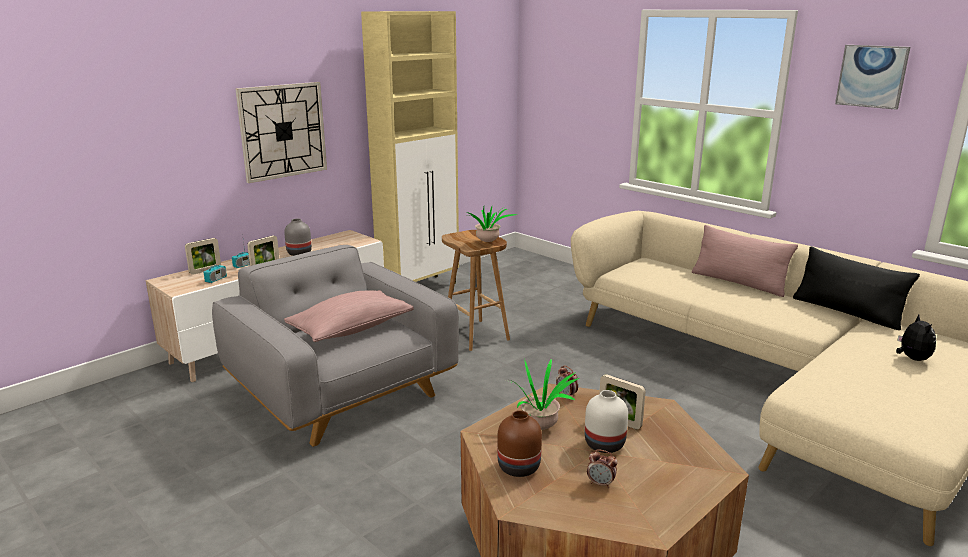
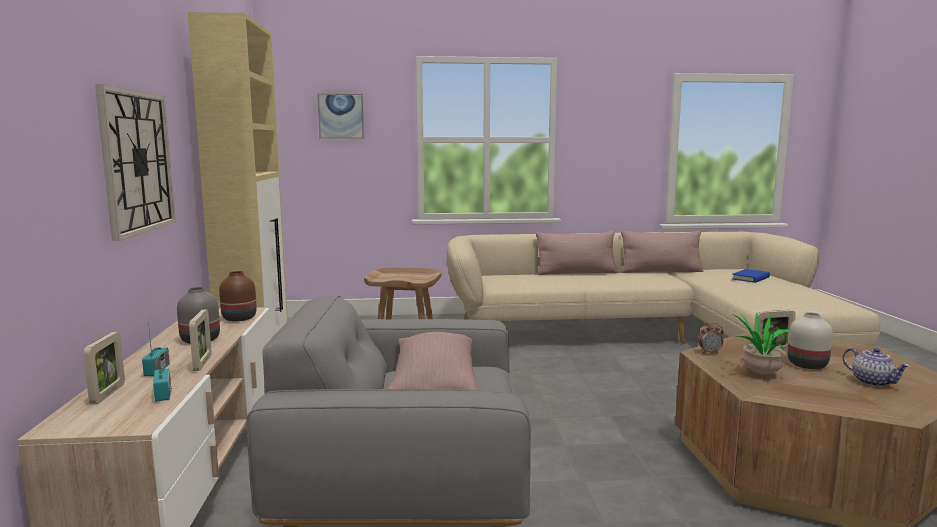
camera: 50 degrees left, 10 degrees down
potted plant [466,207,517,242] -> none
brown vase [497,410,542,477] -> brown vase moved to [219,271,257,321]
alarm clock [587,450,617,488] -> teapot [843,348,910,387]
black pillow [793,247,920,330] -> pink pillow [621,231,704,273]
picture [835,45,910,110] -> picture moved to [317,94,364,139]
plush toy [896,315,936,361] -> blue book [732,269,770,283]

